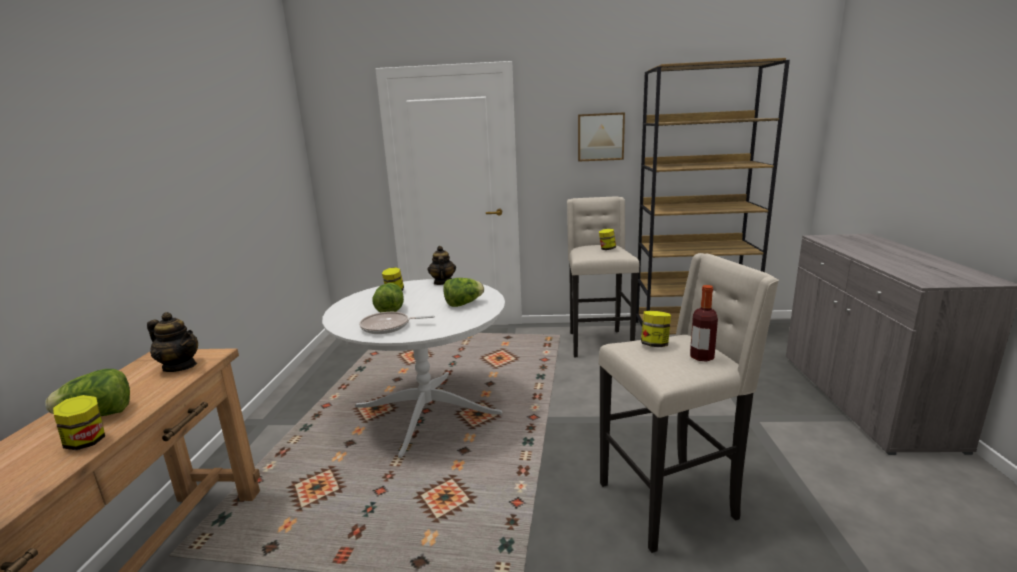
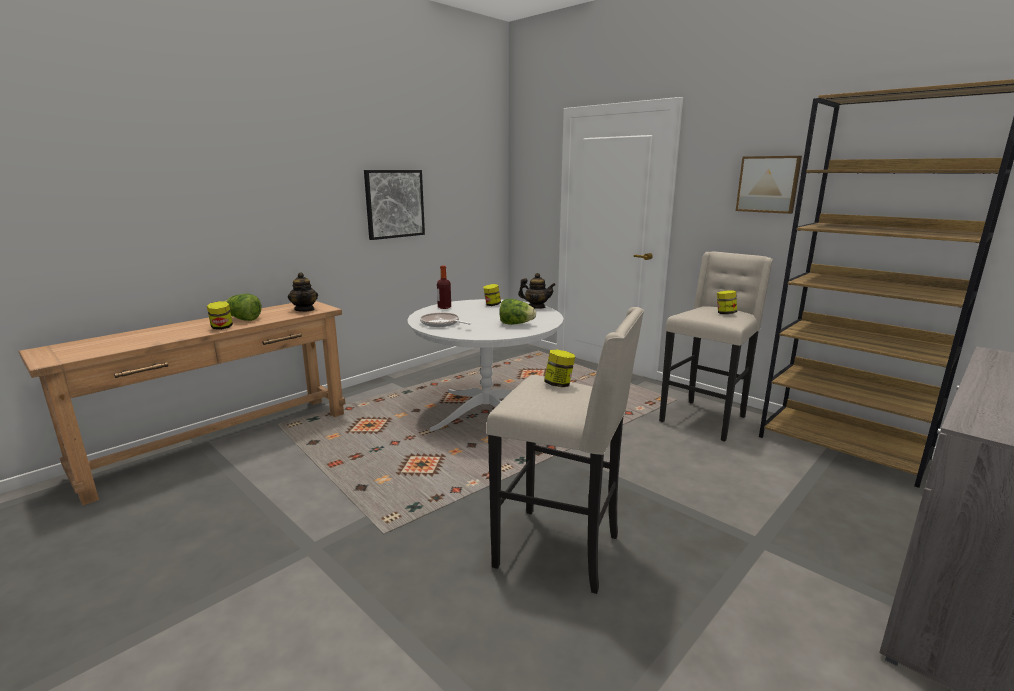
camera: 40 degrees right, 0 degrees up
lettuce [373,283,404,312] -> none
teapot [428,246,456,285] -> teapot turned 75 degrees clockwise [518,273,556,309]
bottle [690,285,718,361] -> bottle moved to [437,266,451,309]
none -> picture [364,170,425,240]

